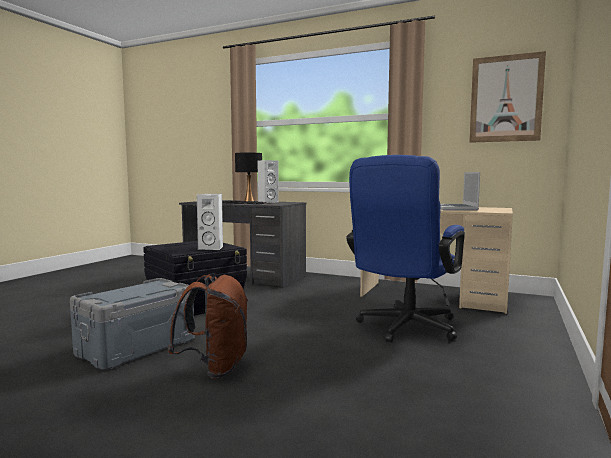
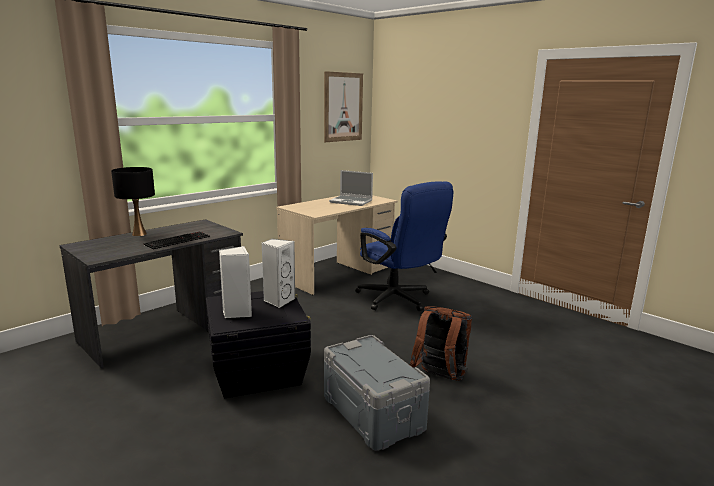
camera: 70 degrees left, 10 degrees up
white speaker [257,160,279,203] -> white speaker moved to [219,246,252,318]

